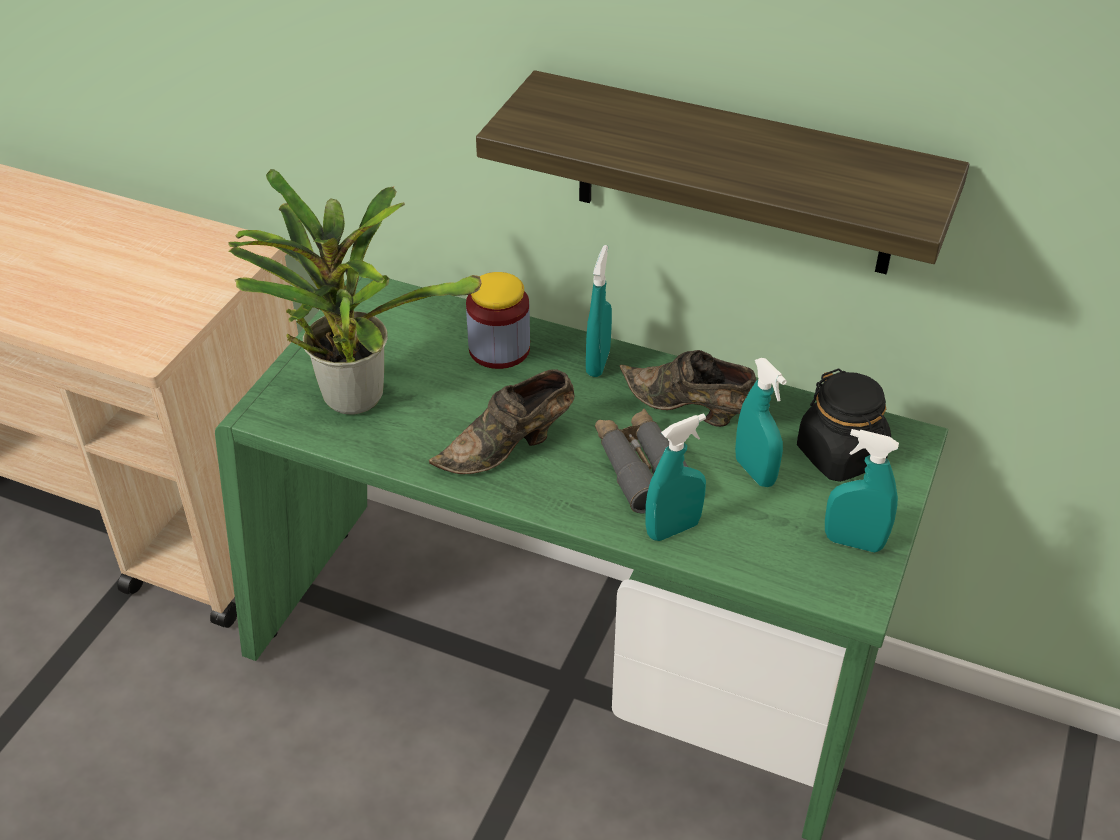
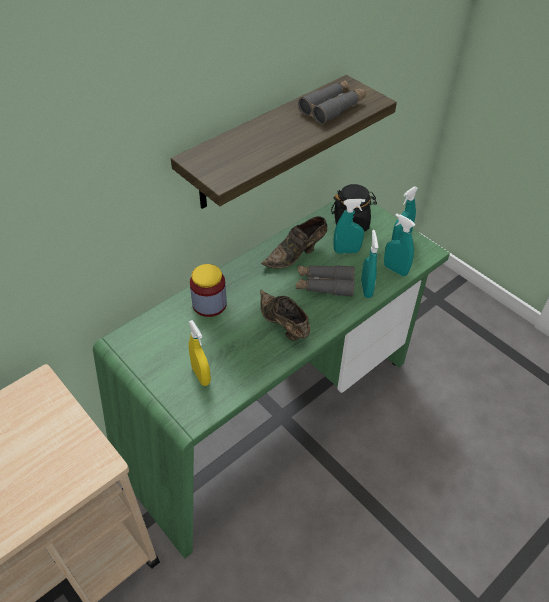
camera: 65 degrees left, 5 degrees up
potted plant [228,169,482,415] -> yellow spray bottle [188,320,211,386]
brown shoe [429,370,575,474] -> brown shoe turned 150 degrees clockwise [260,290,310,341]
turquoise spray bottle [586,245,612,377] -> turquoise spray bottle moved to [384,214,416,276]
none -> grey binoculars [298,80,366,124]

